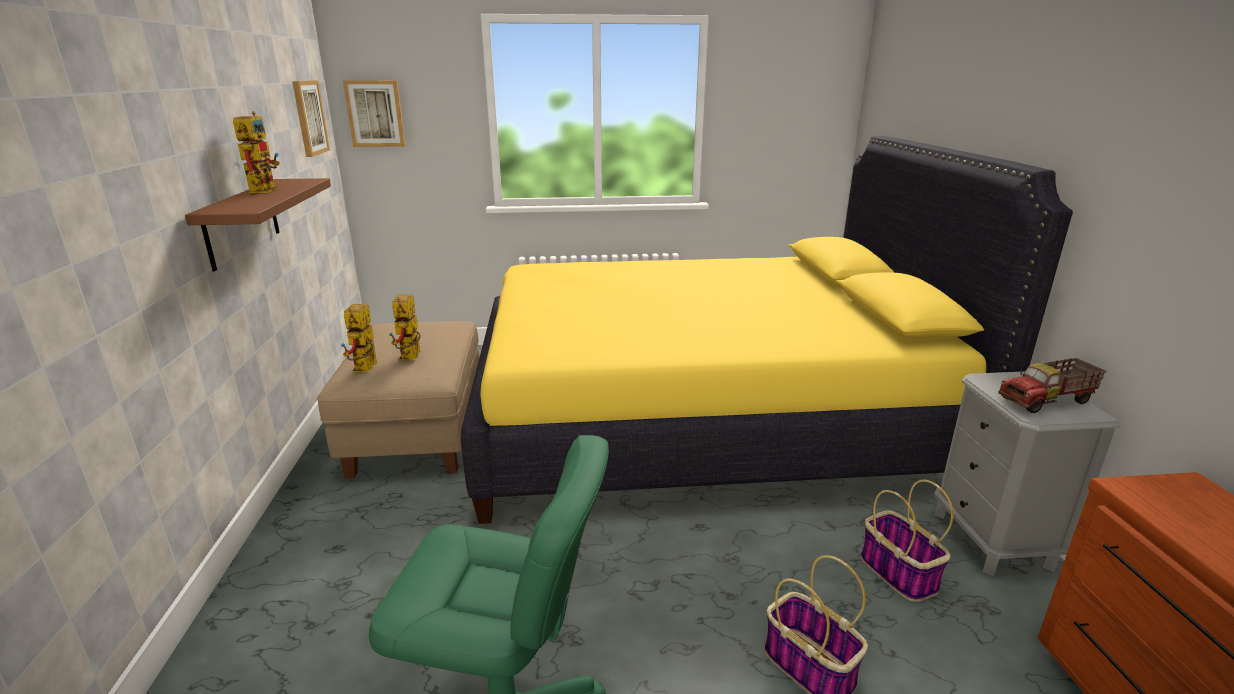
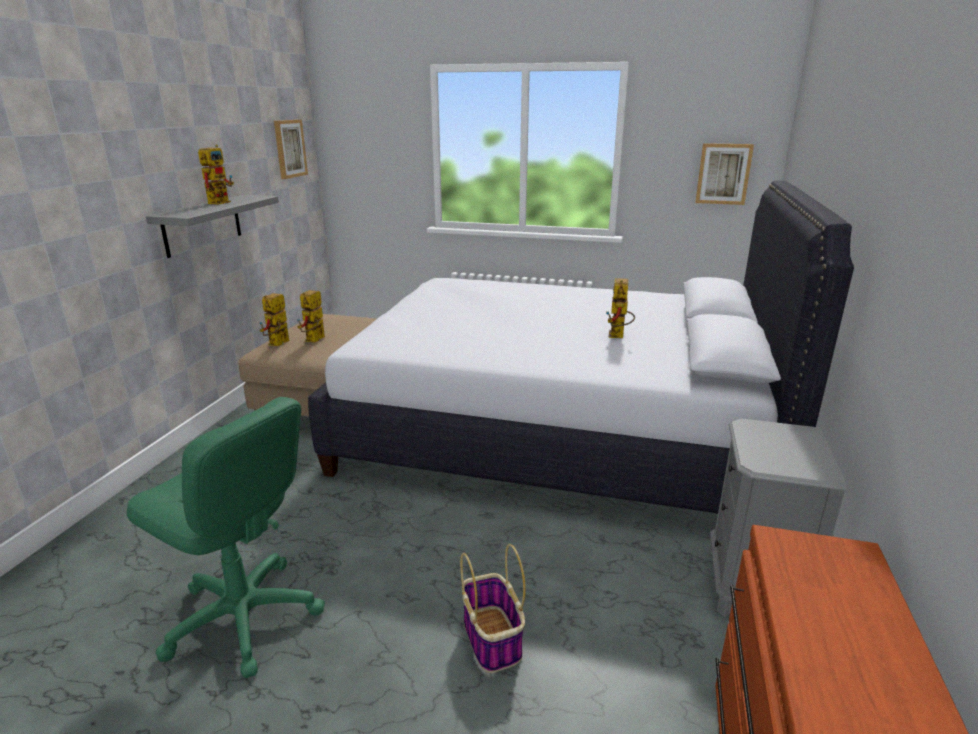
camera: 20 degrees right, 0 degrees up
brown shelf [185,178,331,271] -> grey shelf [146,195,279,258]
picture [343,80,406,147] -> picture moved to [695,143,754,205]
yellow bed [461,136,1073,524] -> white bed [308,180,854,513]
basket [861,480,954,602] -> none
toy truck [998,358,1106,413] -> none
none -> toy robot [606,278,635,338]

